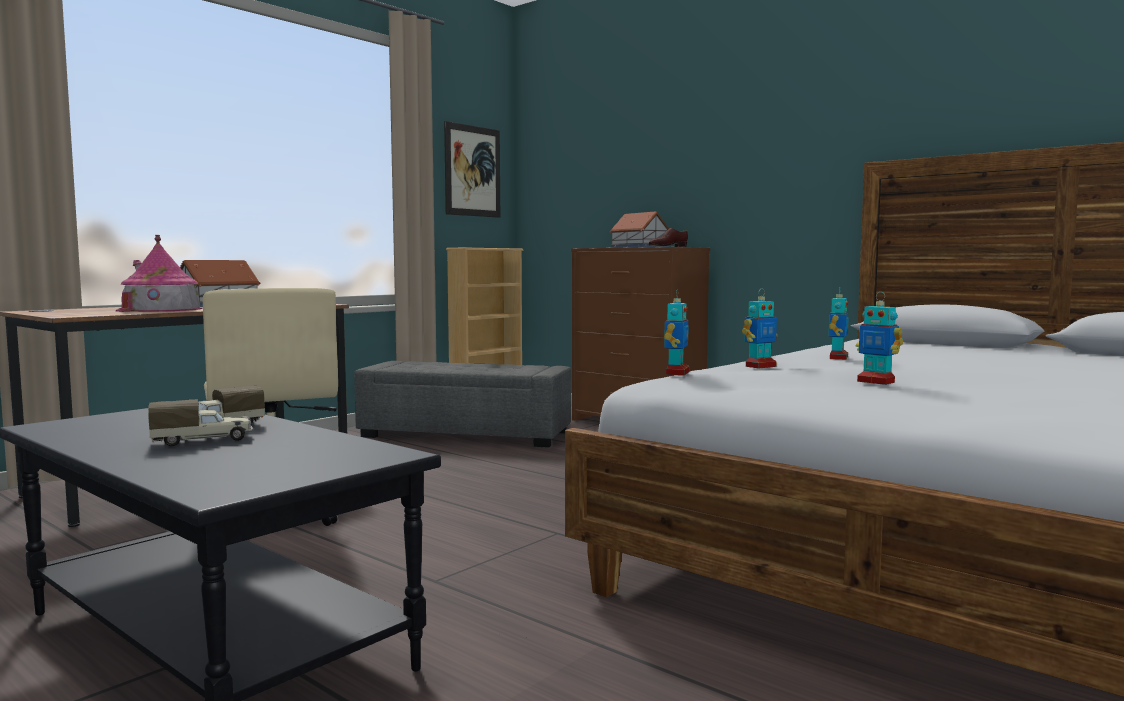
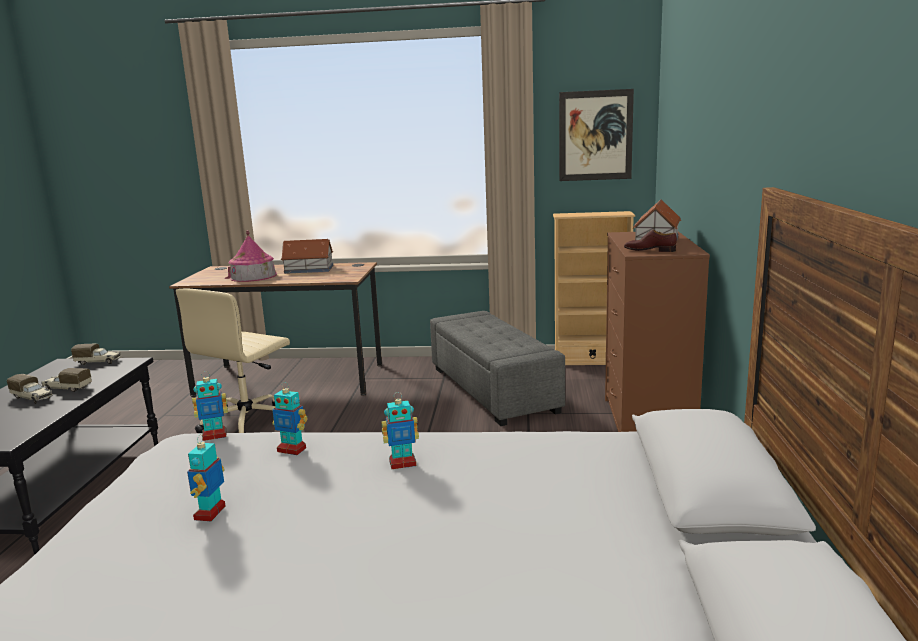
camera: 55 degrees right, 10 degrees up
none -> toy truck [71,344,121,365]

